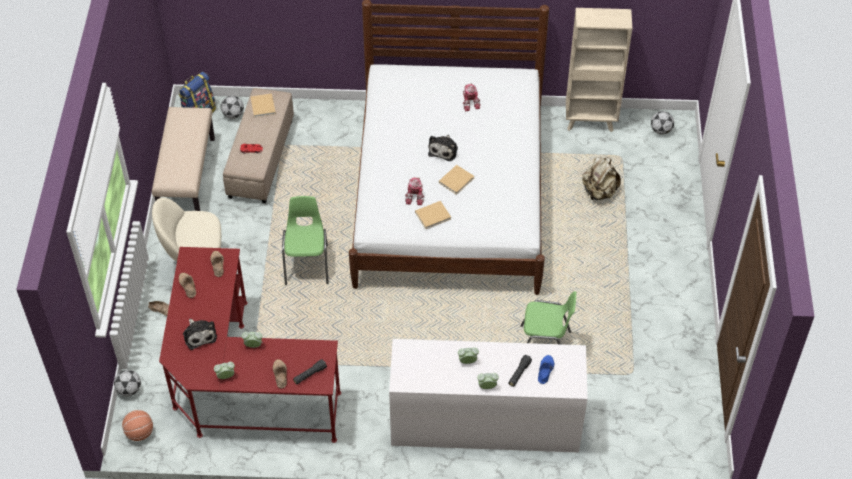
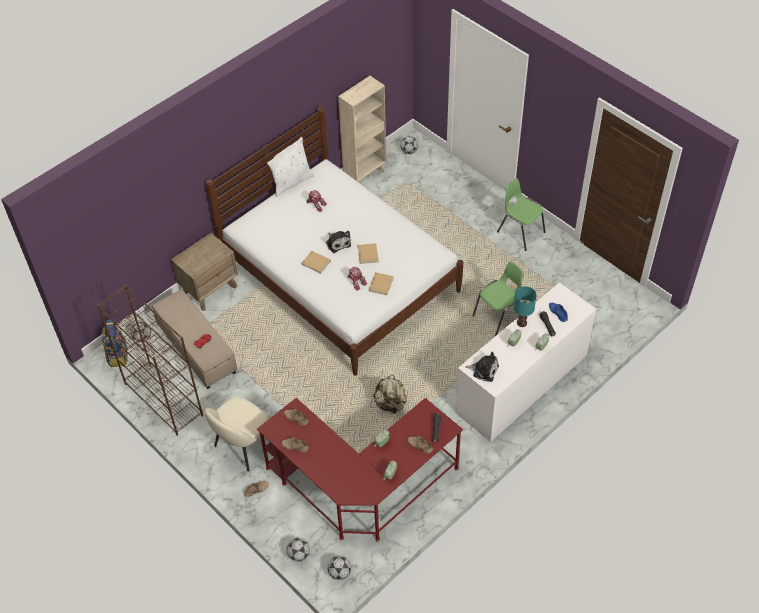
camera: 45 degrees left, 0 degrees up
basketball [122,410,153,441] -> football [328,556,351,580]
beige bench [152,107,215,211] -> brown bookcase [97,285,203,436]
plush toy [183,319,217,350] -> plush toy moved to [466,352,499,382]
beige book [250,93,276,117] -> beige book moved to [302,251,331,274]
green chair [282,196,329,285] -> green chair moved to [497,178,546,251]
beige backpack [582,157,621,201] -> beige backpack moved to [373,375,407,415]
none -> brown nightstand [171,232,238,311]
none -> white pillow [267,137,314,196]
none -> turquoise table lamp [513,286,536,327]

